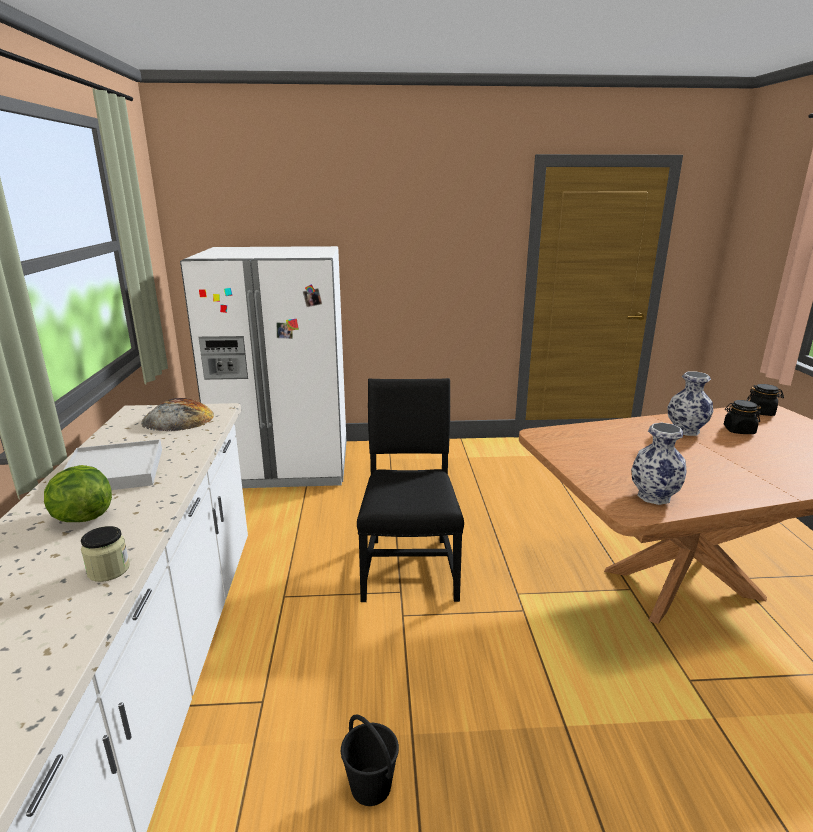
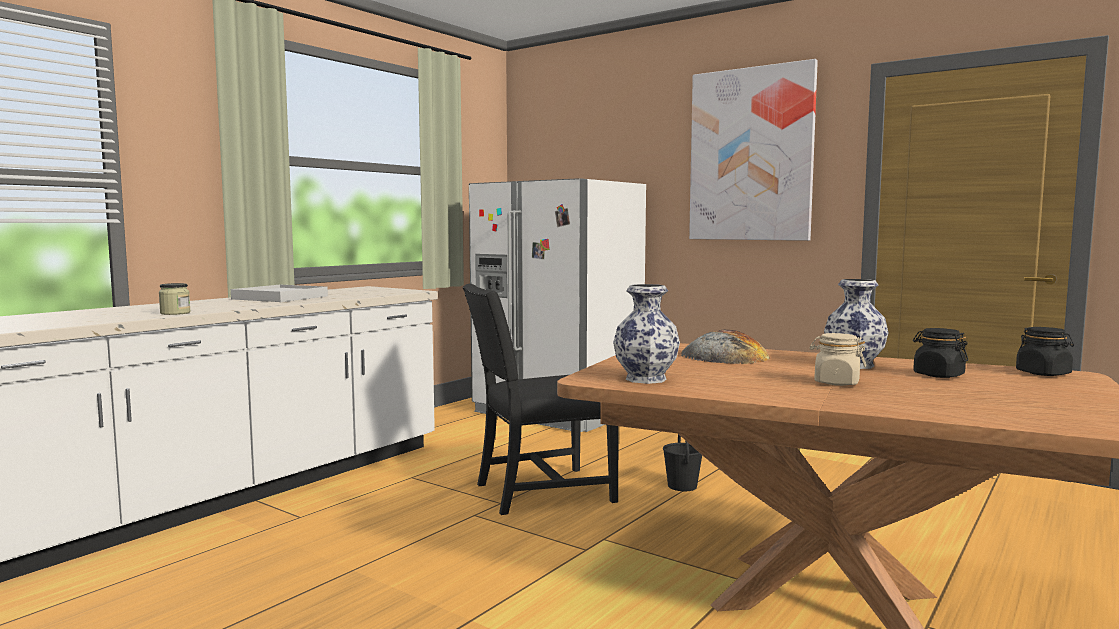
camera: 40 degrees right, 15 degrees down
lettuce [44,465,112,522] -> none
bread [141,398,214,431] -> bread moved to [681,330,770,364]
black bucket [341,714,399,806] -> black bucket moved to [663,434,702,491]
black chair [357,378,464,602] -> black chair turned 150 degrees counterclockwise [463,283,619,515]
none -> picture [689,59,818,241]
none -> beige jar [809,333,866,386]

